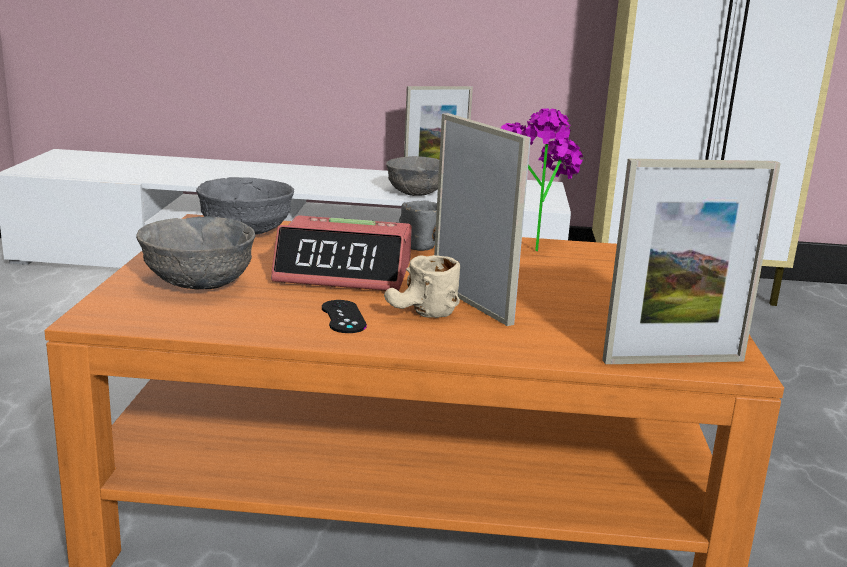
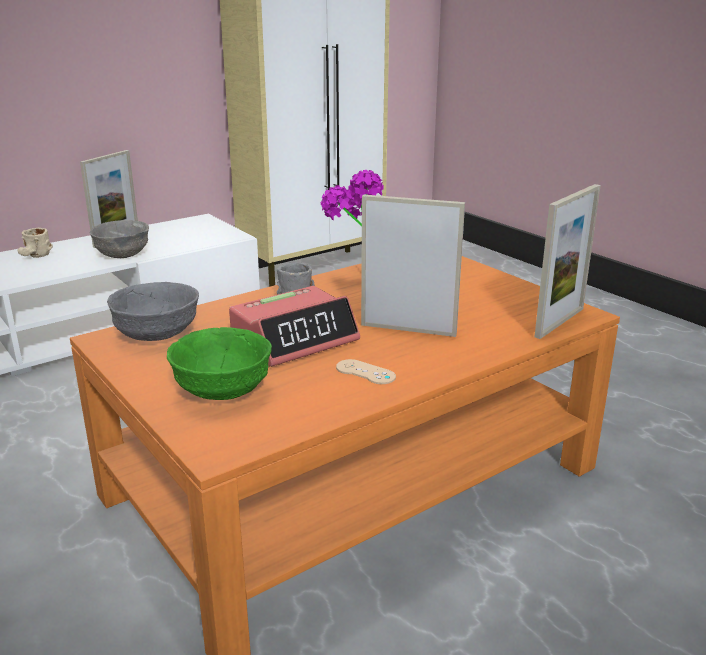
camera: 40 degrees left, 5 degrees up
grey bowl [136,216,255,289] -> green bowl [167,327,272,400]
black game controller [322,300,367,333] -> beige game controller [336,359,396,384]
beige mug [384,255,460,318] -> beige mug moved to [17,228,53,258]

